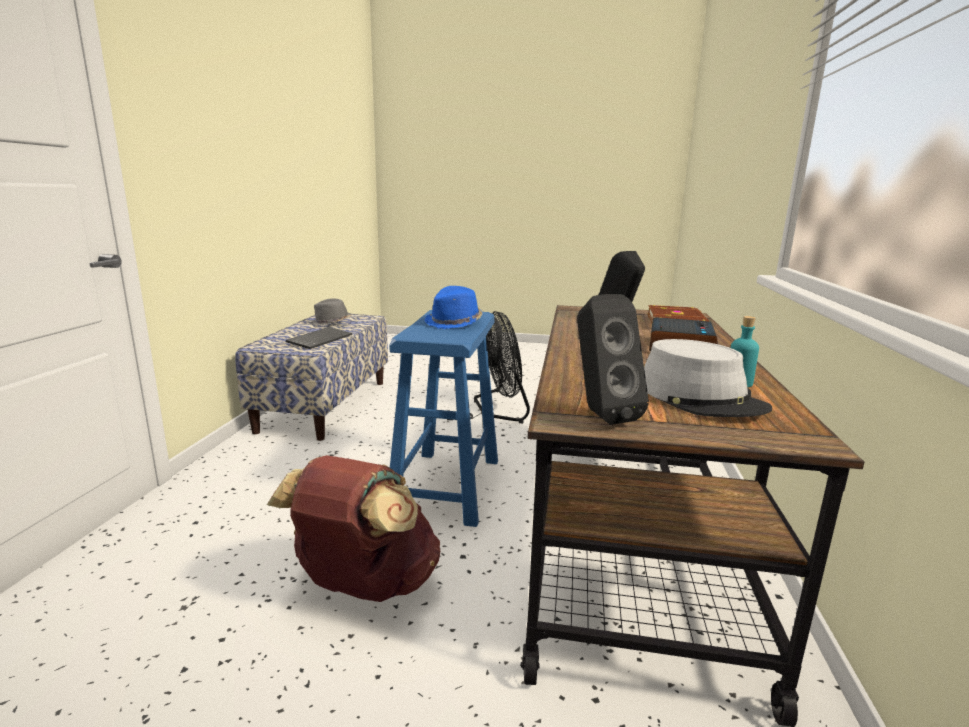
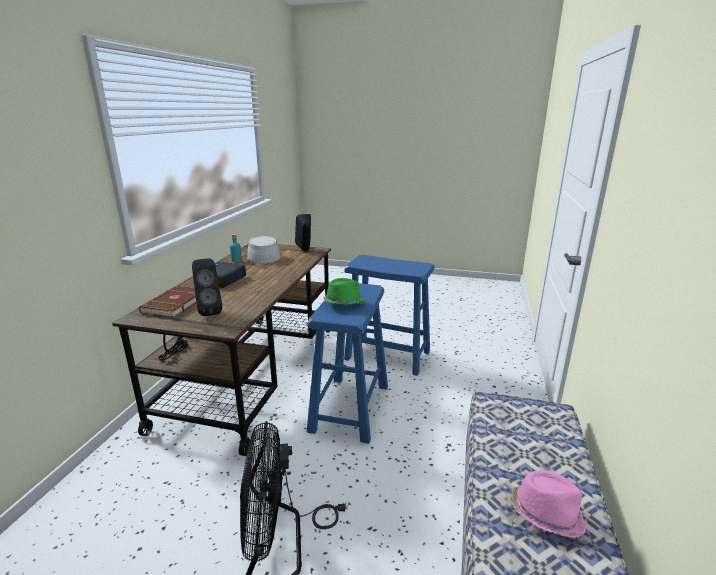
camera: 175 degrees left, 5 degrees up
brown backpack [267,455,441,602] -> blue stool [344,255,434,376]
keyboard [286,327,352,349] -> none
grey hat [311,298,352,325] -> pink hat [510,470,586,538]
blue hat [424,286,483,329] -> green hat [323,278,366,305]

